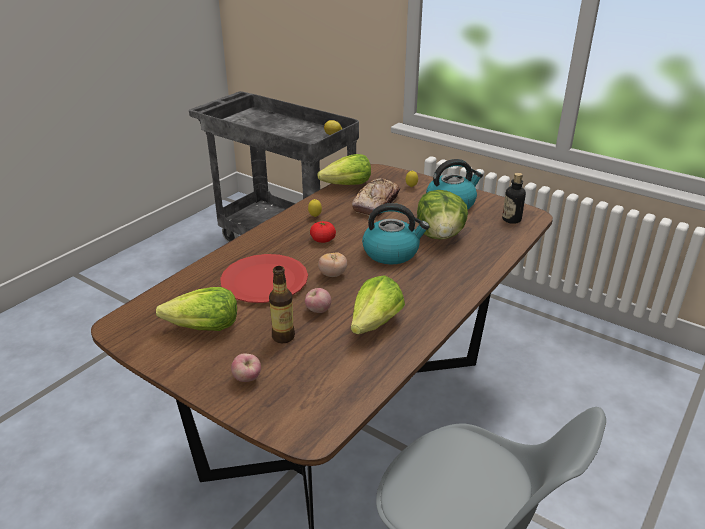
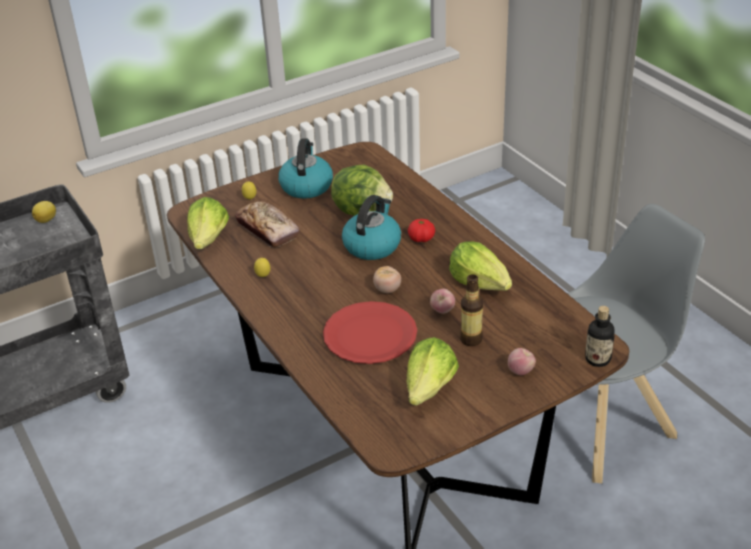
camera: 65 degrees left, 5 degrees up
tomato [310,221,336,243] -> tomato moved to [408,219,435,242]
bottle [502,173,526,224] -> bottle moved to [585,306,615,367]

